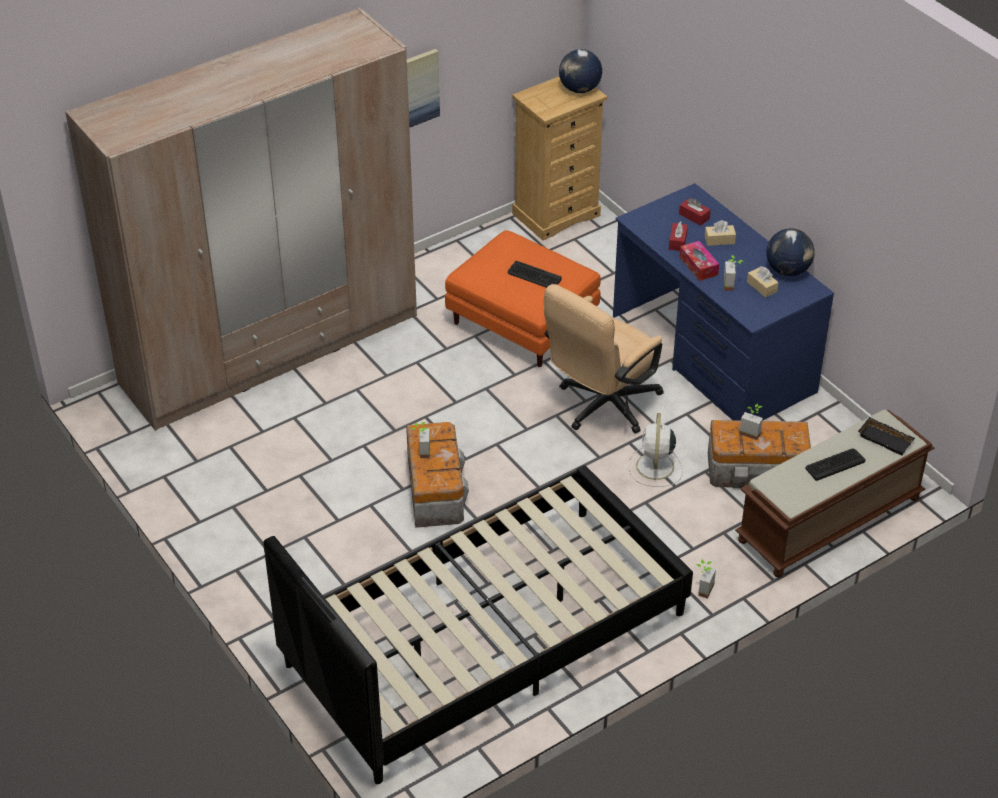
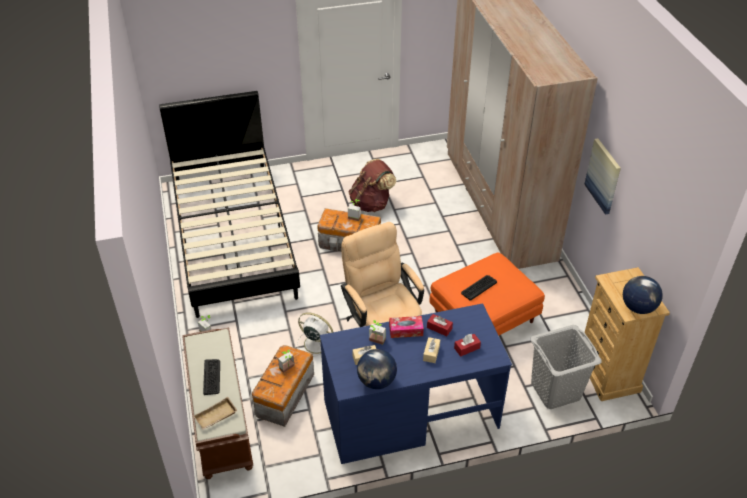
camera: 110 degrees right, 0 degrees up
black tray [858,417,915,455] -> beige tray [194,397,237,430]
none -> brown backpack [349,159,397,212]
none -> grey laundry basket [530,325,602,409]

